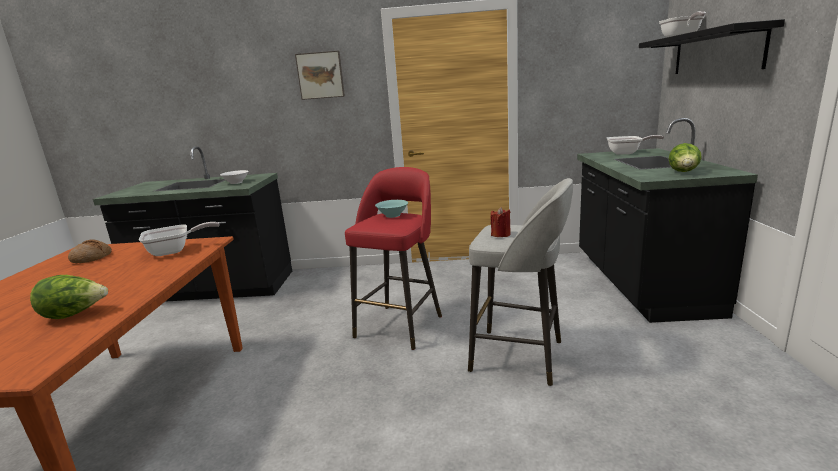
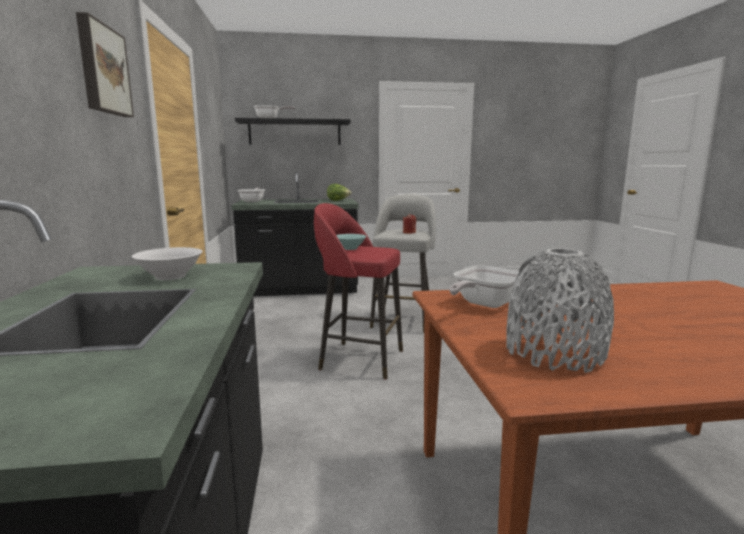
camera: 100 degrees left, 5 degrees down
lettuce [30,275,108,319] -> none
bread [68,239,112,263] -> grey vase [506,248,614,373]
frying pan [139,222,220,256] -> frying pan turned 105 degrees counterclockwise [449,266,519,308]

